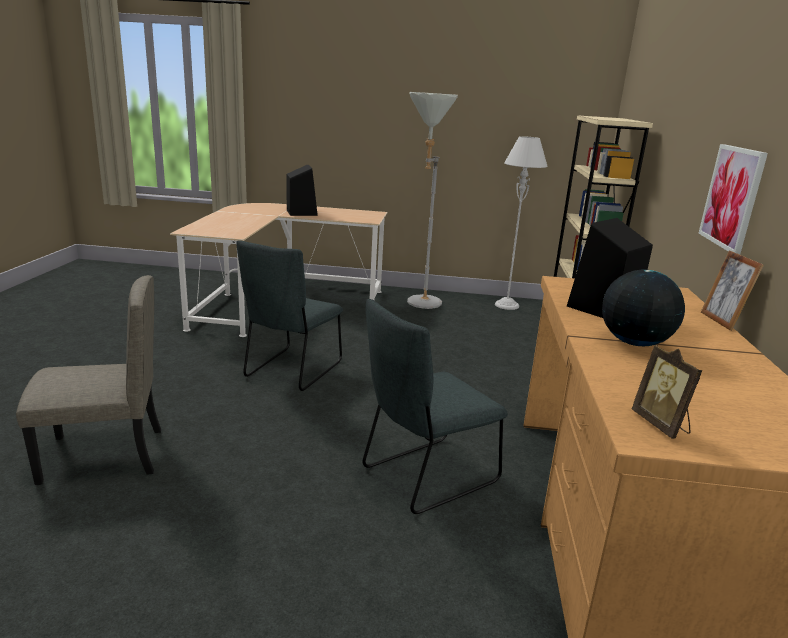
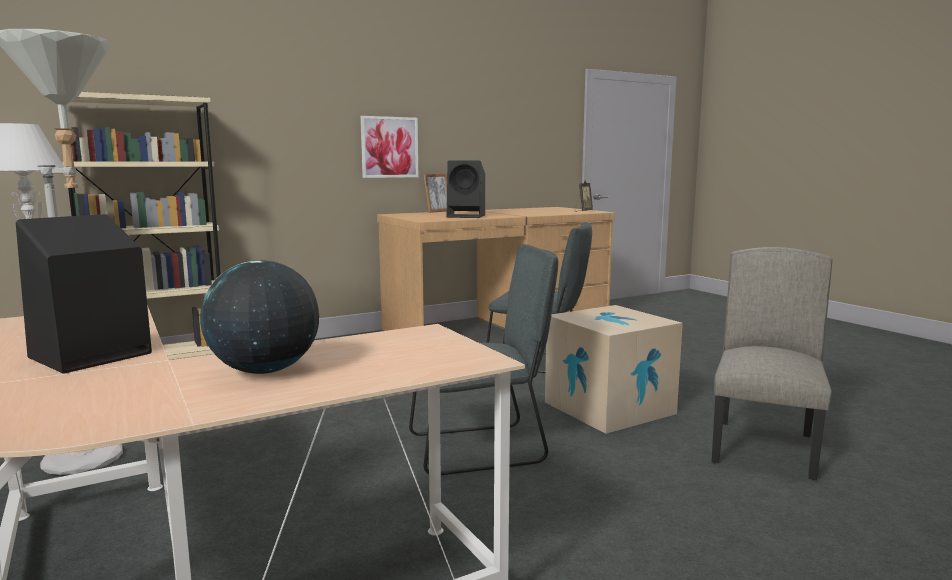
camera: 125 degrees left, 10 degrees down
beige chair [16,275,161,485] -> beige chair turned 75 degrees clockwise [712,247,833,480]
globe [602,270,685,346] -> globe moved to [200,260,319,374]
none -> cardboard box [545,305,683,434]

